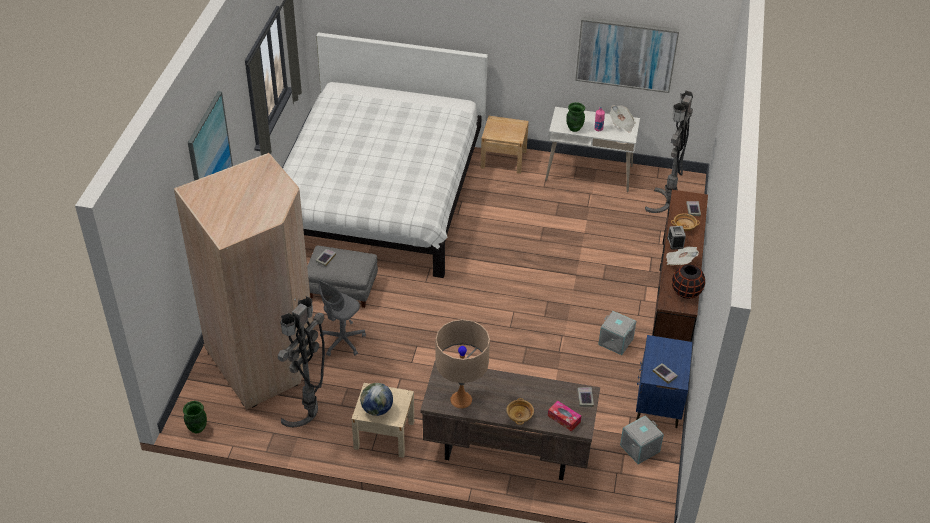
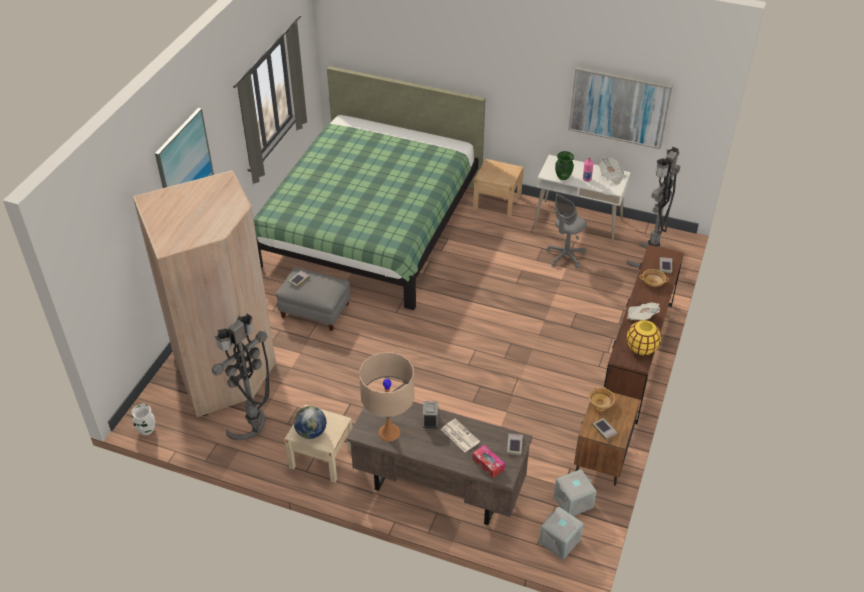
camera: 10 degrees right, 0 degrees up
green vase [183,401,207,433] -> white vase [131,404,155,435]
white bed [283,32,488,278] -> green bed [253,66,486,310]
grey office chair [318,279,366,356] -> grey office chair moved to [546,194,587,269]
beige bowl [506,398,534,425] -> beige bowl moved to [589,387,615,411]
grey storage box [598,311,636,355] -> grey storage box moved to [539,507,584,560]
blue nightstand [636,335,693,428] -> brown nightstand [574,388,640,486]
alarm clock [667,226,686,250] -> alarm clock moved to [423,401,438,428]
black vase [672,264,705,299] -> yellow vase [627,320,661,355]
none -> newspaper [441,419,480,452]

